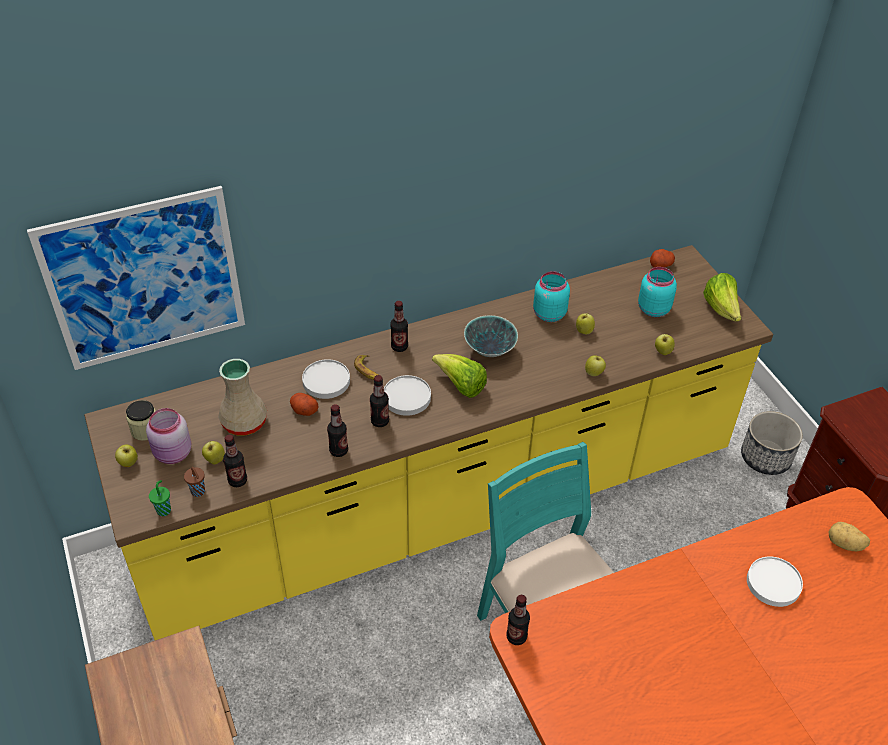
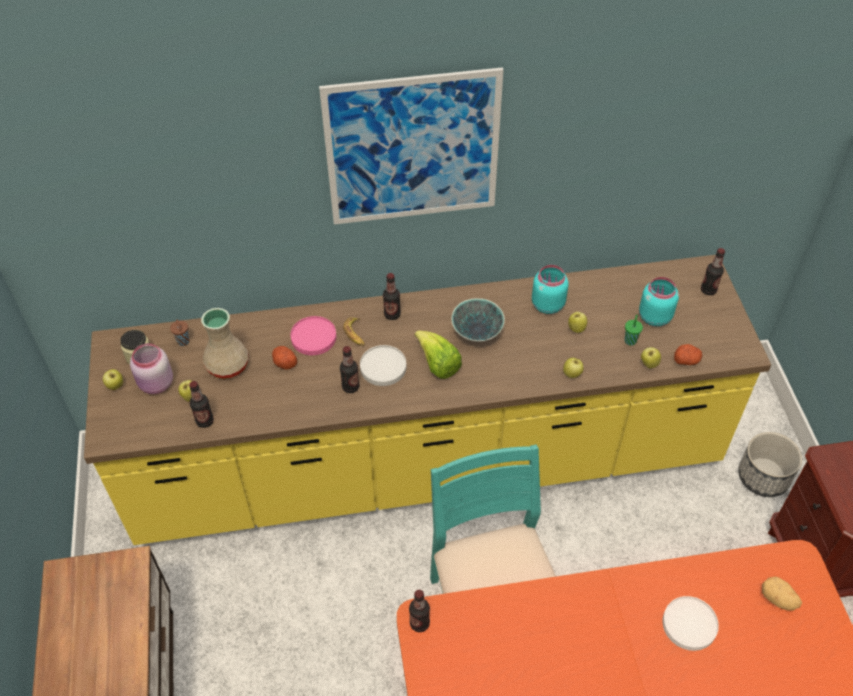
camera: 15 degrees right, 5 degrees up
picture [27,186,245,370] -> picture moved to [319,67,504,225]
green cup [149,480,171,516] -> green cup moved to [624,315,643,346]
brown cup [184,467,205,497] -> brown cup moved to [170,320,190,346]
white plate [302,359,350,399] -> pink plate [291,316,336,355]
bottle [327,404,348,457] -> bottle moved to [701,248,725,295]
potato [650,249,675,268] -> potato moved to [674,344,702,365]
lettuce [703,273,741,322] -> none

